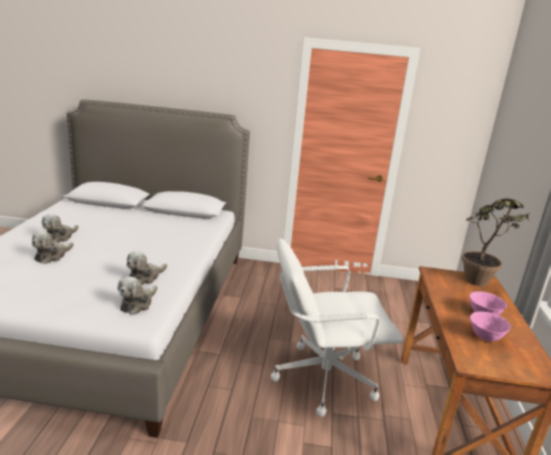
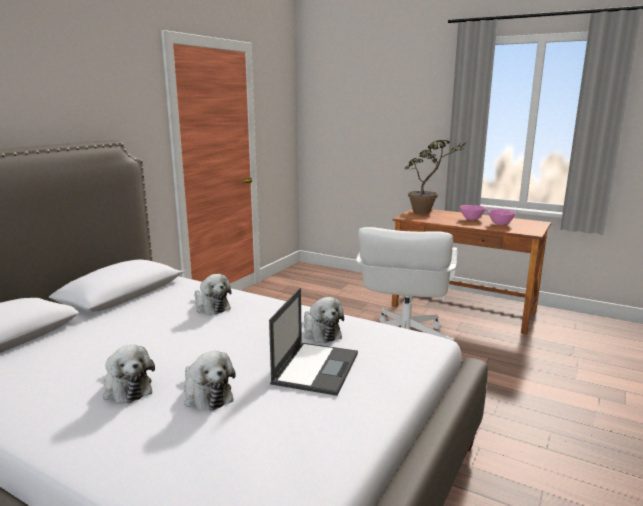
camera: 65 degrees left, 5 degrees down
plush toy [118,276,157,315] -> plush toy moved to [195,274,232,314]
none -> laptop [269,288,358,396]

